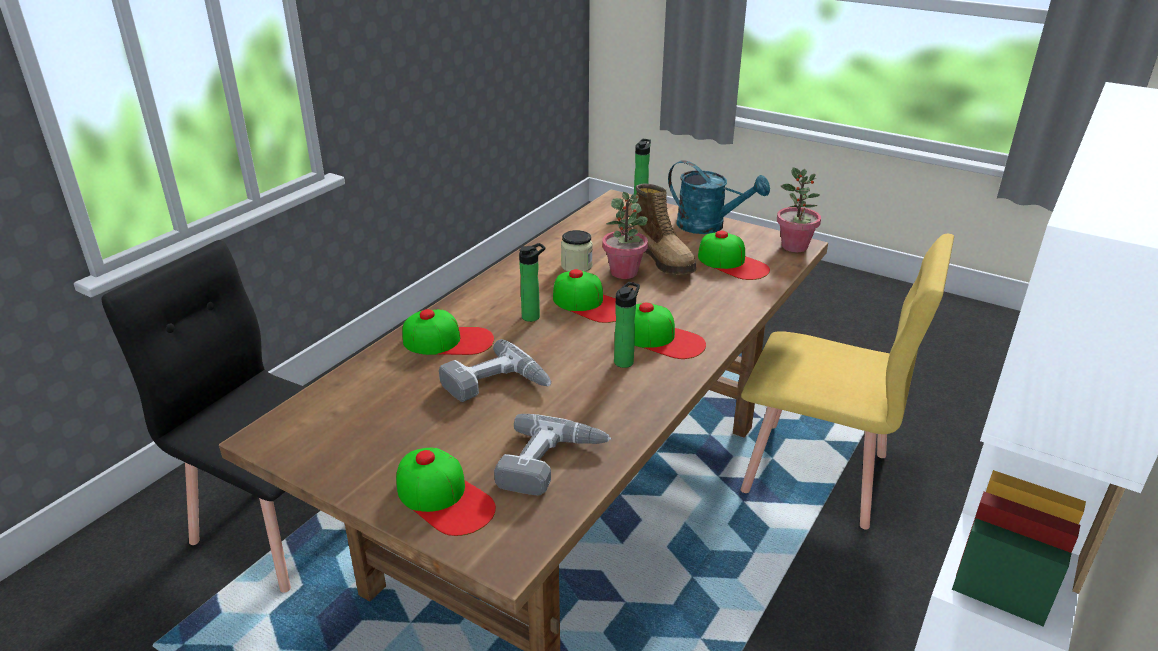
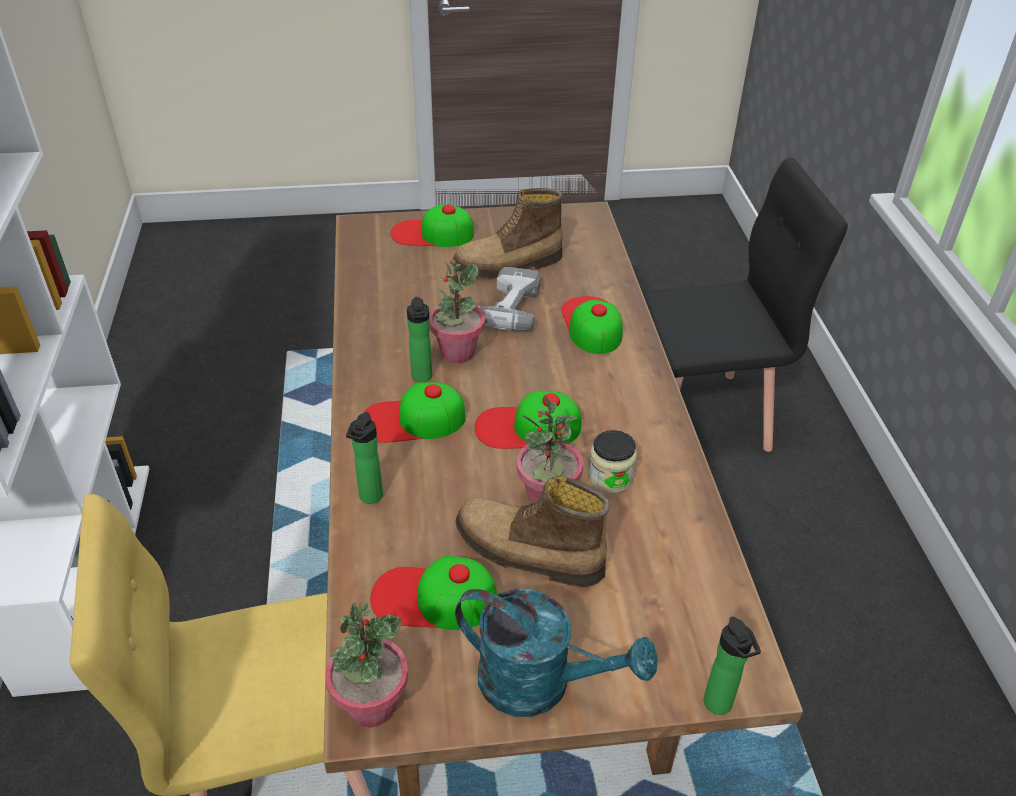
camera: 140 degrees right, 10 degrees up
cap [402,309,494,355] -> cap turned 120 degrees clockwise [562,296,623,354]
power drill [494,414,611,496] -> none
bottle [519,243,545,322] -> bottle moved to [346,412,383,504]
turquoise watering can [668,160,770,234] -> turquoise watering can turned 150 degrees counterclockwise [455,589,658,717]
none -> potted plant [429,259,485,363]
none -> boot [452,188,563,278]

